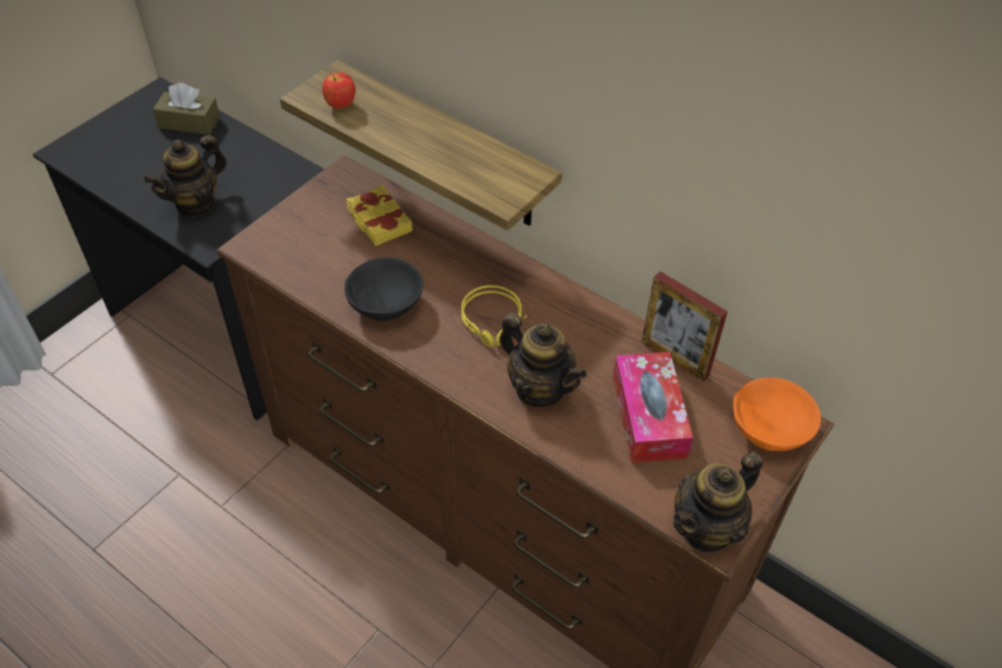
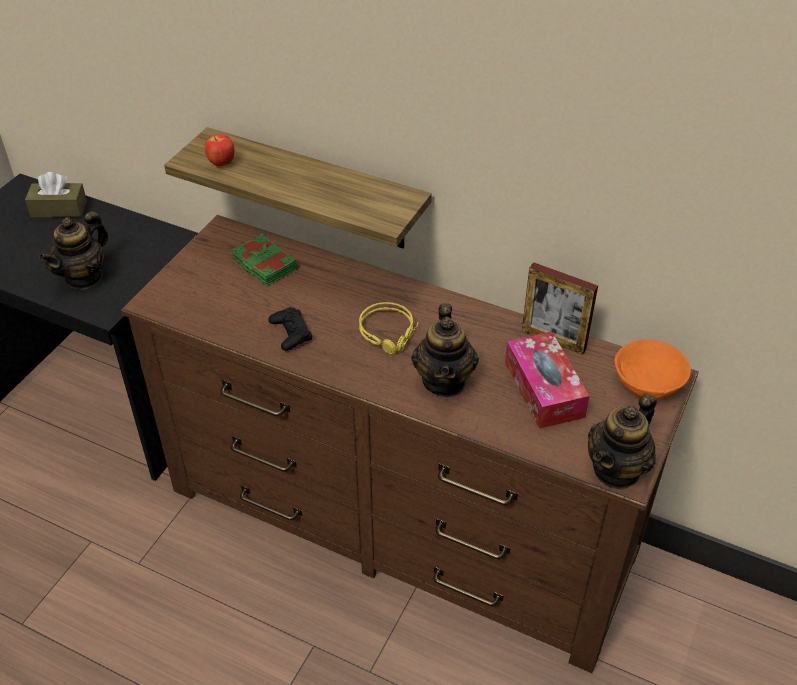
camera: 10 degrees left, 5 degrees down
black bowl [344,257,423,321] -> black game controller [269,307,312,351]
yellow book [346,185,413,246] -> green book [232,233,297,286]
teapot [500,313,587,407] -> teapot turned 60 degrees clockwise [411,303,479,397]

